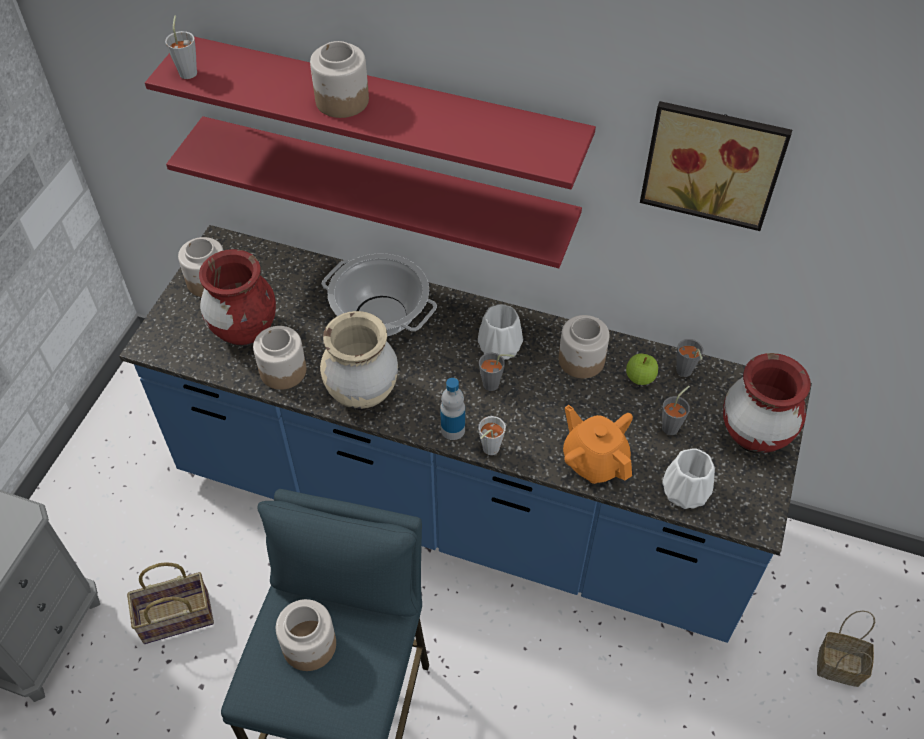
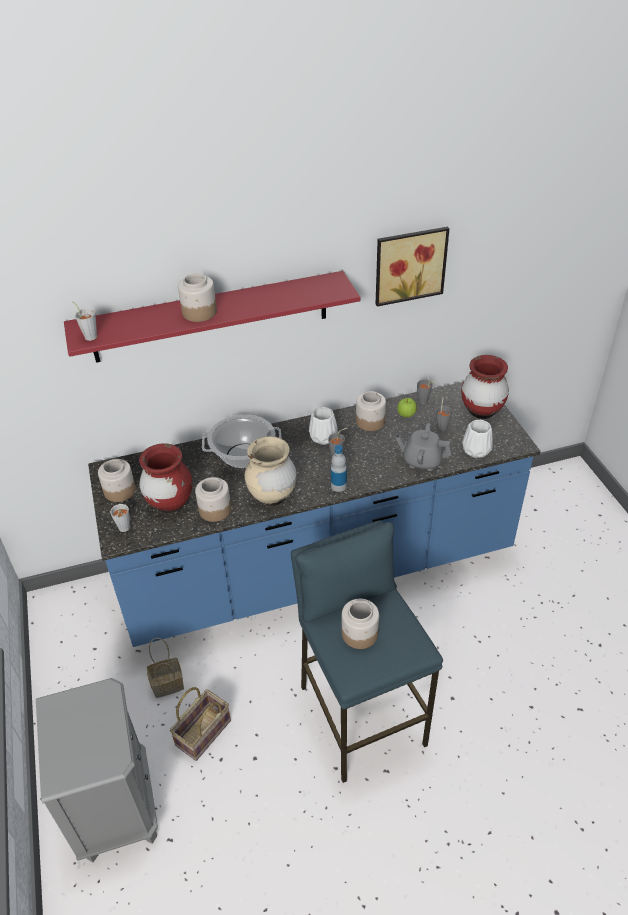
camera: 35 degrees left, 10 degrees down
red shelf [166,116,582,268] -> none
grey cup [478,416,506,455] -> grey cup moved to [110,504,130,532]
orange teapot [563,405,633,484] -> grey teapot [395,423,452,471]
basket [817,610,875,687] -> basket moved to [147,638,184,698]

